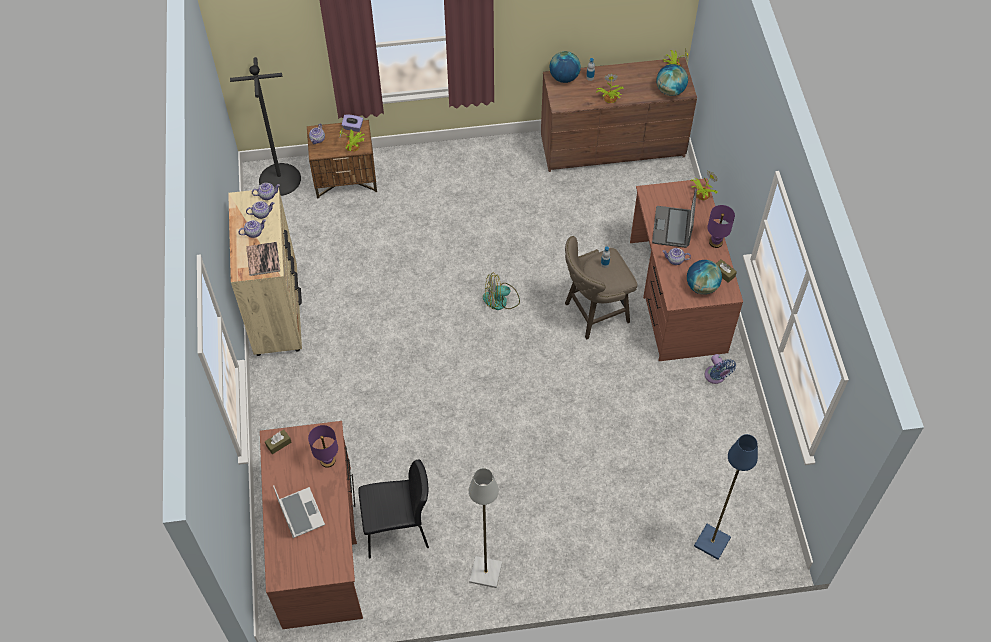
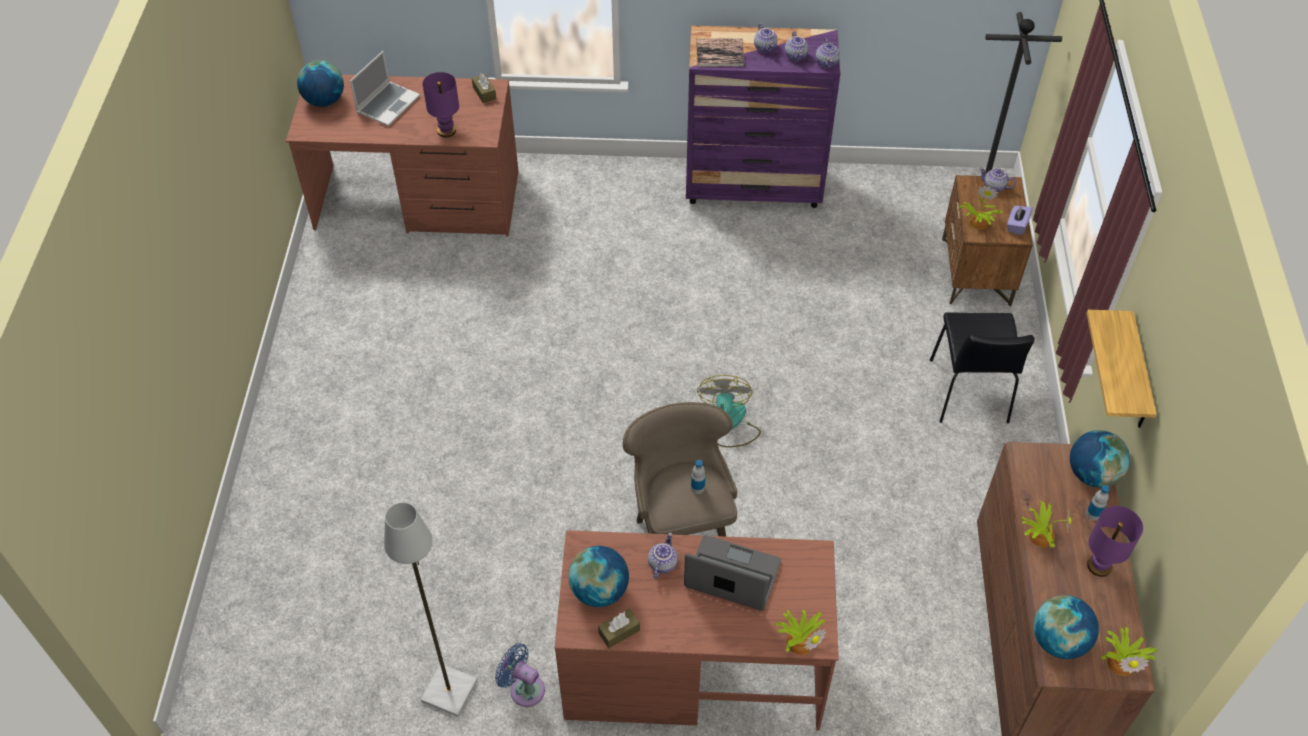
camera: 100 degrees right, 5 degrees down
beige dresser [228,187,302,356] -> purple dresser [686,25,841,208]
laptop [273,485,325,538] -> laptop turned 45 degrees counterclockwise [350,51,420,126]
black chair [358,460,429,558] -> black chair moved to [930,312,1035,423]
grey floor lamp [469,468,502,588] -> grey floor lamp moved to [384,502,478,717]
blue floor lamp [694,434,758,560] -> none
blue fan [705,354,736,384] -> blue fan turned 45 degrees clockwise [495,643,545,707]
purple table lamp [707,205,735,248] -> purple table lamp moved to [1087,506,1143,577]
none -> globe [297,60,344,107]
none -> shelf [1087,310,1157,428]

